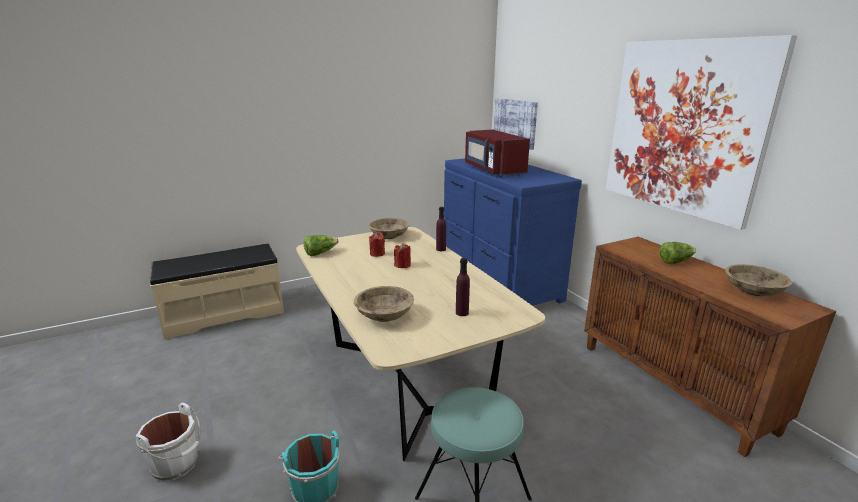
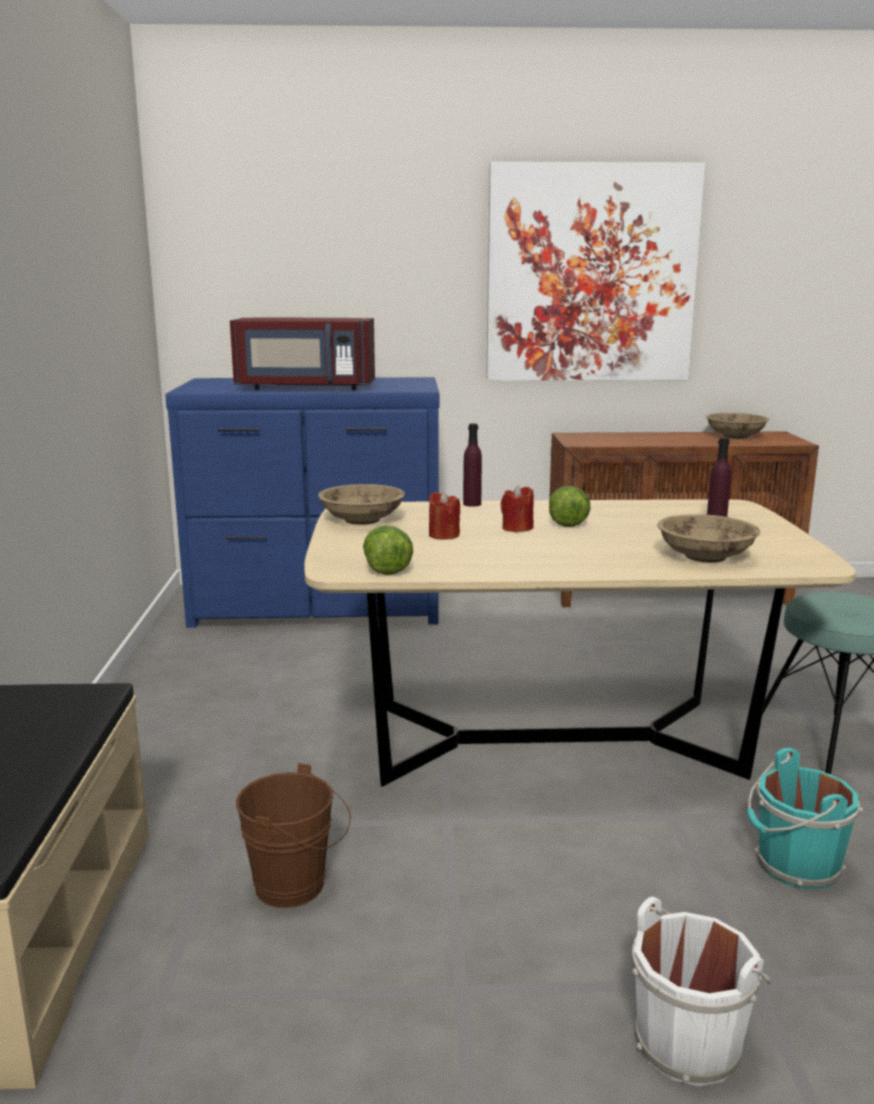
camera: 65 degrees left, 5 degrees down
picture [494,98,538,150] -> none
lettuce [659,242,696,264] -> lettuce moved to [549,486,591,527]
none -> brown bucket [236,763,351,908]

